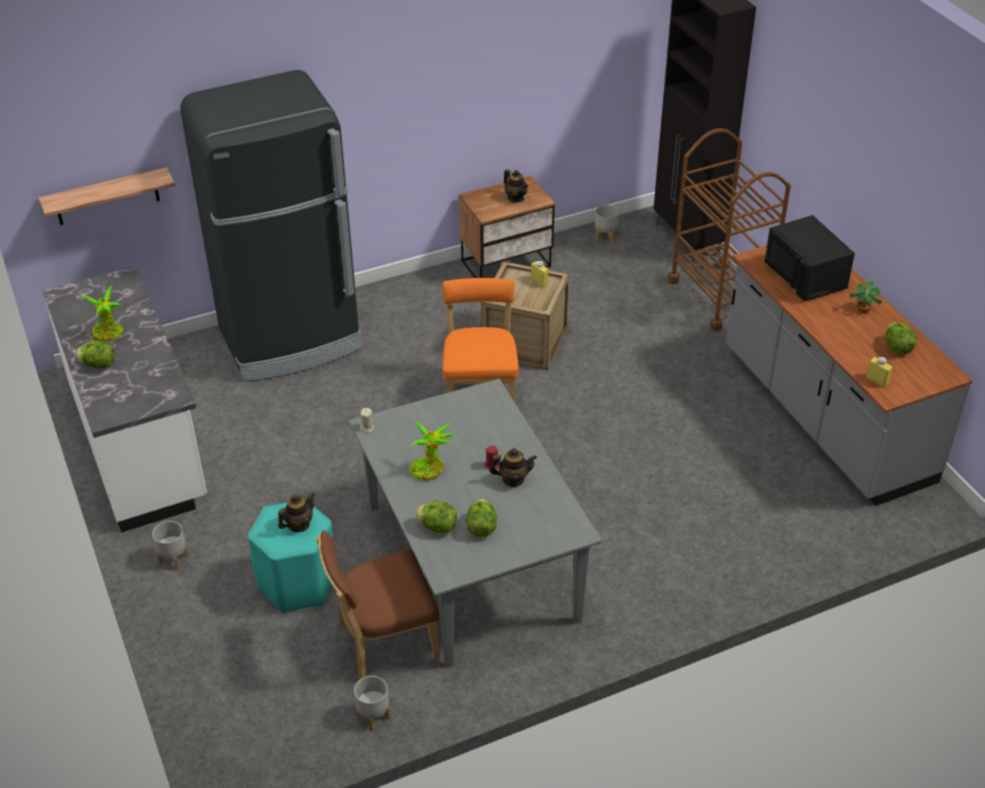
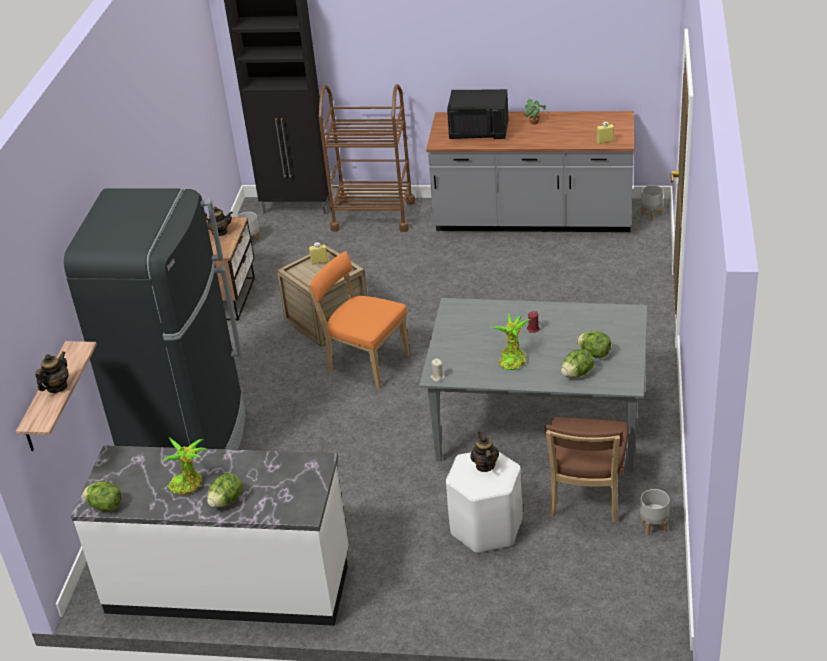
camera: 55 degrees left, 5 degrees down
grey planter [152,521,189,570] -> grey planter moved to [641,185,663,221]
turquoise stool [248,502,333,613] -> white stool [446,452,522,553]
teapot [489,448,537,487] -> teapot moved to [35,351,68,393]
lettuce [886,322,917,355] -> lettuce moved to [82,481,121,511]

